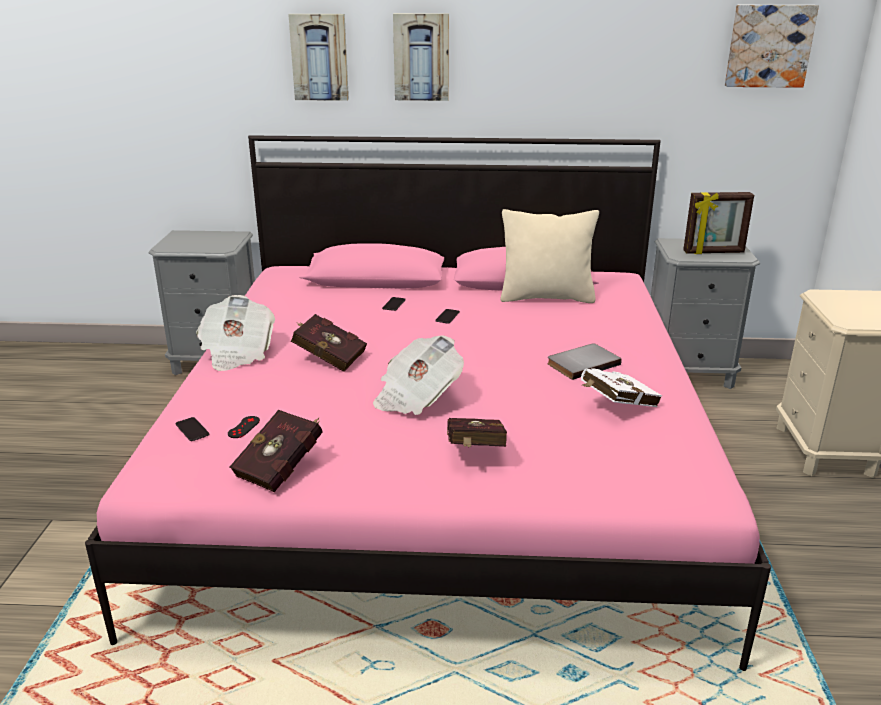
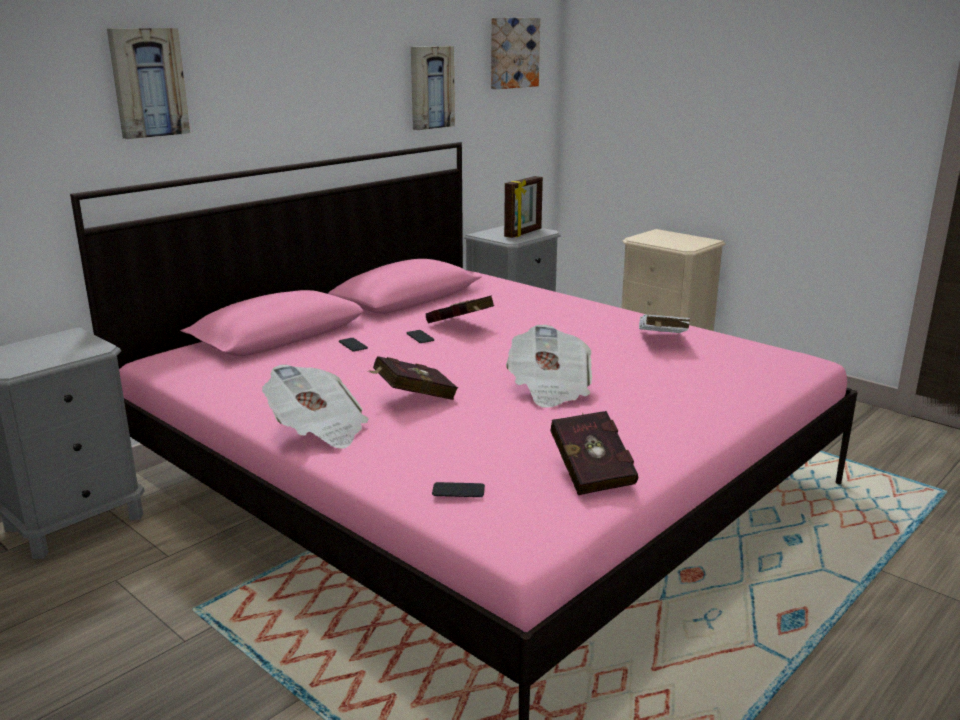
camera: 50 degrees left, 5 degrees down
black game controller [228,416,260,438] -> none
picture [393,13,449,101] -> picture moved to [411,46,455,130]
red book [447,418,507,448] -> red book moved to [426,295,494,323]
beige pillow [500,209,599,303] -> none
grey book [547,343,622,380] -> none

